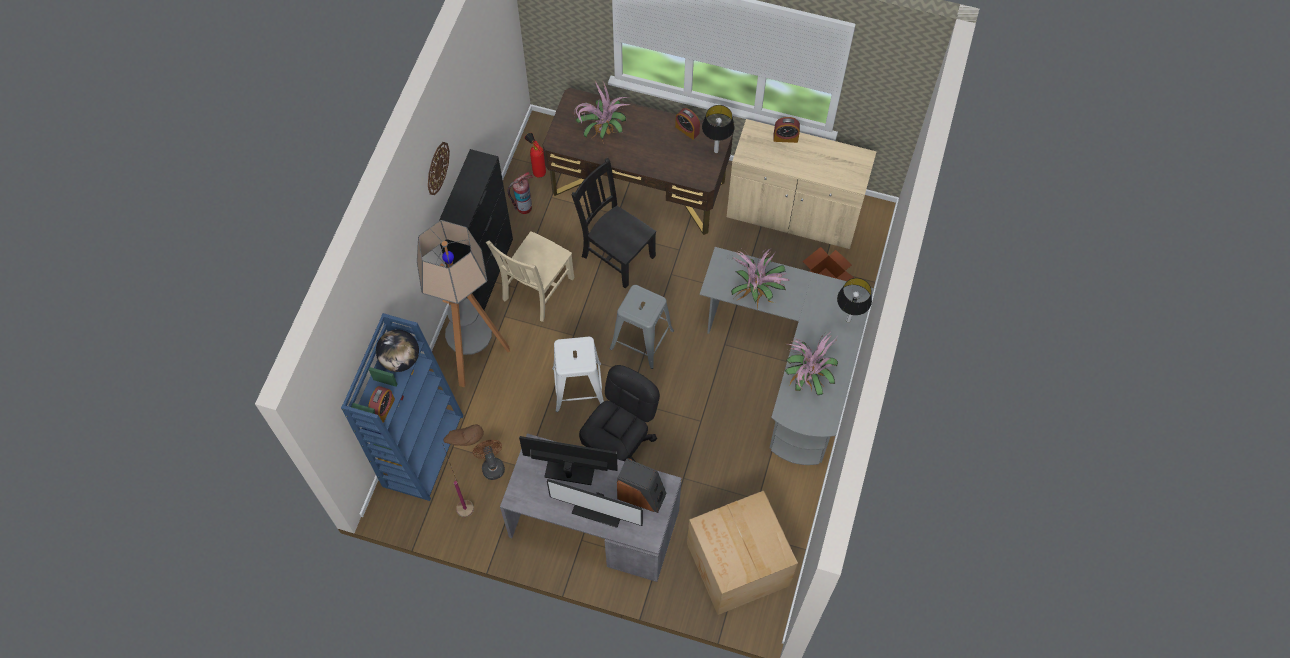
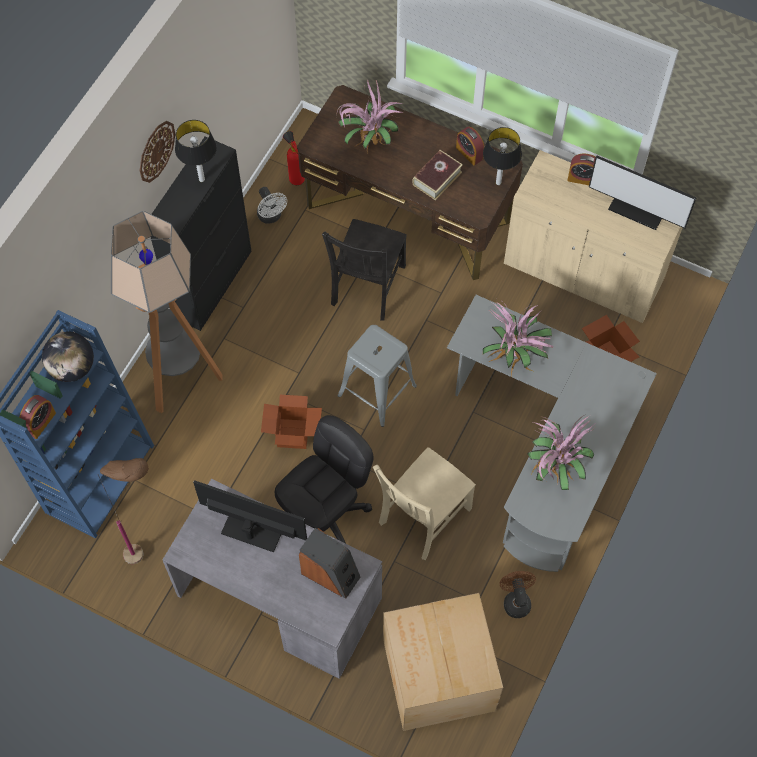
camera: 10 degrees right, 0 degrees up
brown fan [473,440,505,480] -> brown fan moved to [500,571,536,618]
beige chair [486,231,574,322] -> beige chair moved to [373,447,476,560]
fire extinguisher [507,172,533,214] -> white fan [257,187,287,224]
monitor [547,479,643,528] -> monitor moved to [589,156,696,230]
white stool [552,336,604,412] -> cardboard box [261,395,322,449]
black chair [571,158,656,289] -> black chair turned 120 degrees counterclockwise [322,219,407,321]
table lamp [837,278,872,323] -> table lamp moved to [175,120,217,182]
none -> book [412,150,463,200]

